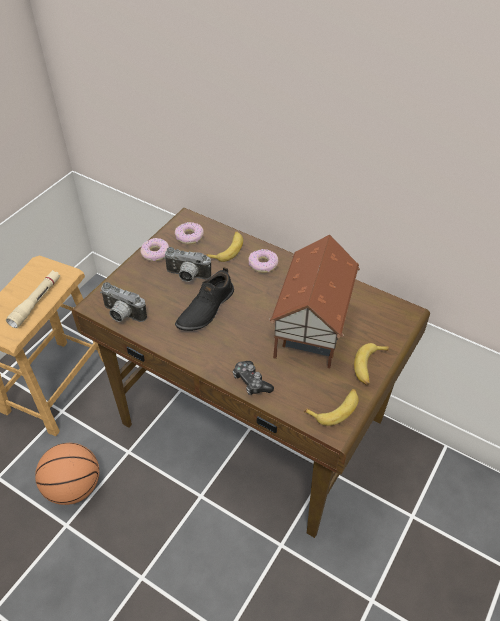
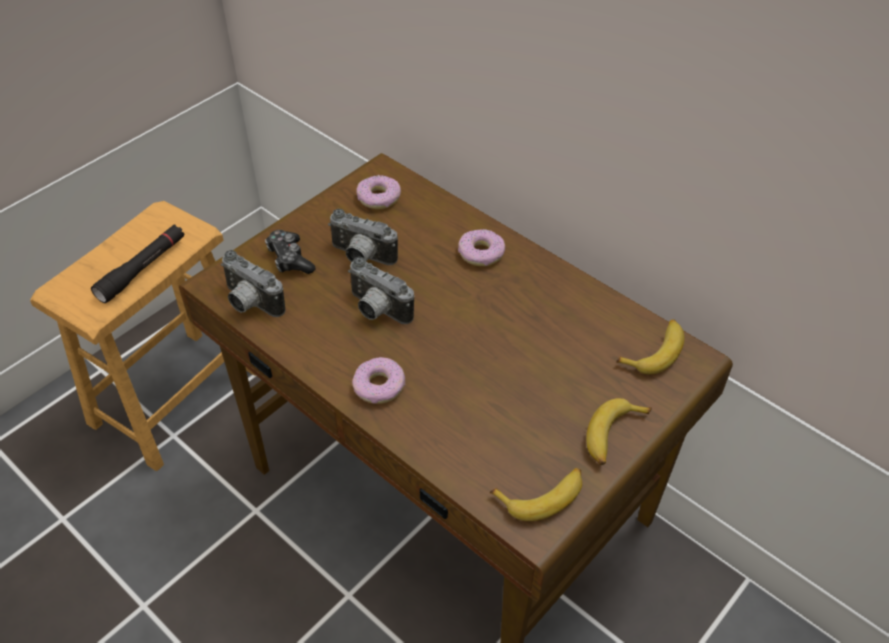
camera: 10 degrees right, 0 degrees up
beige flashlight [6,270,60,328] -> black flashlight [91,224,184,303]
basketball [35,443,99,505] -> none
donut [140,238,169,262] -> donut moved to [352,357,405,404]
black shoe [175,267,234,331] -> camera [348,257,414,324]
banana [206,231,243,262] -> banana moved to [616,319,684,374]
game controller [233,361,274,395] -> game controller moved to [265,230,316,274]
toy house [269,234,360,368] -> none

